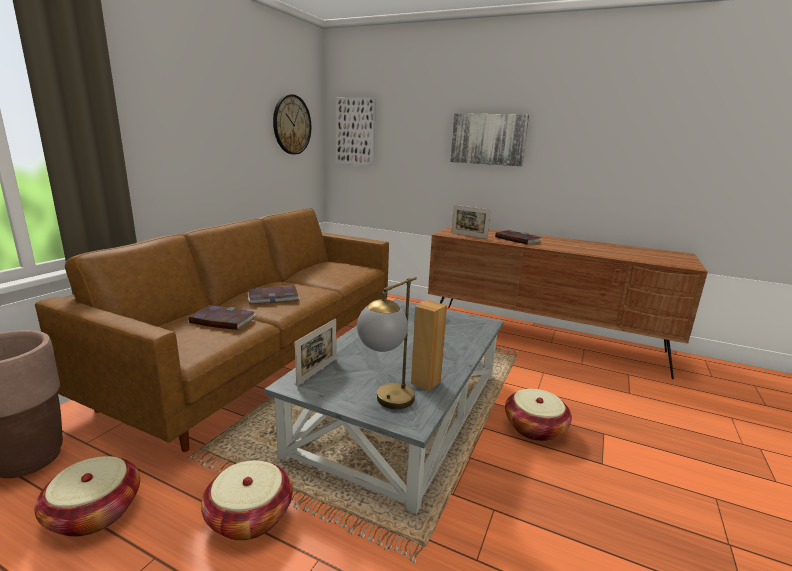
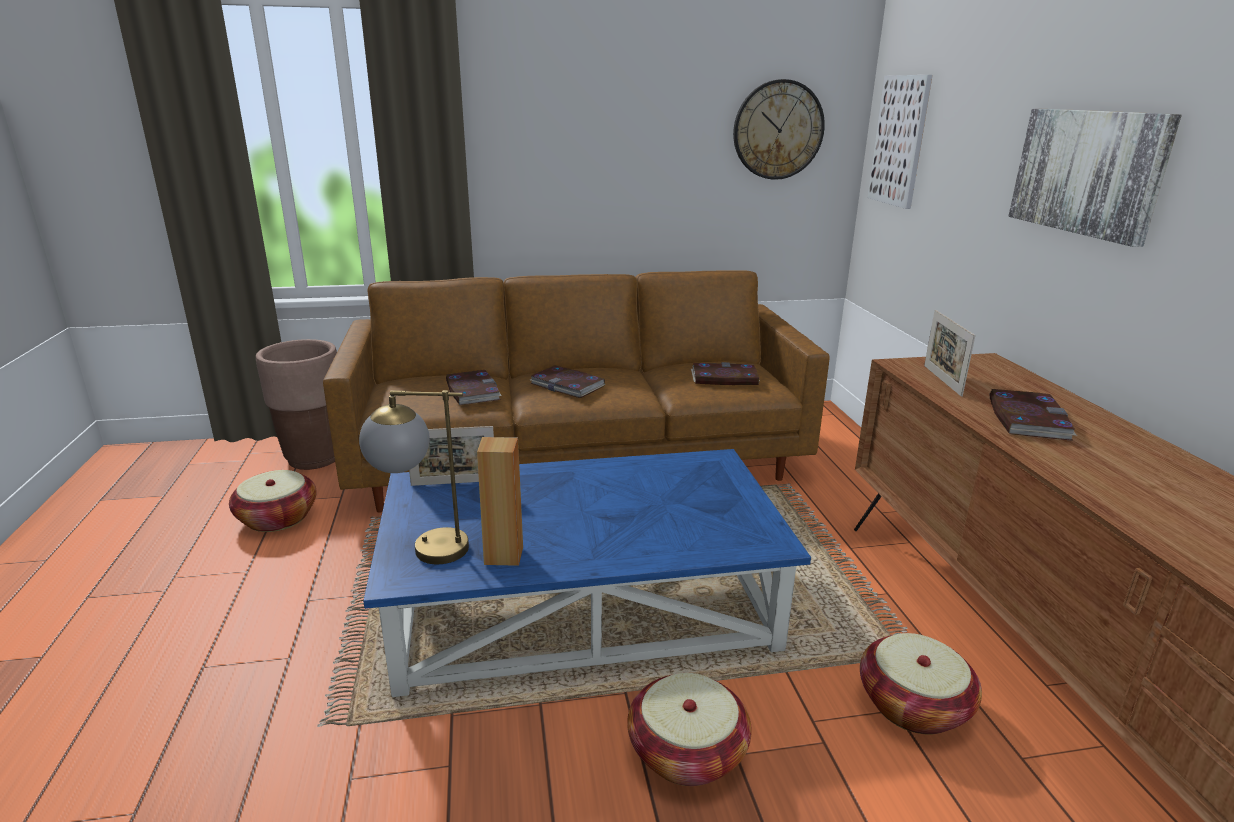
camera: 55 degrees right, 5 degrees up
basket [201,460,293,541] -> basket moved to [860,633,982,735]
grey coffee table [264,299,504,514] -> blue coffee table [363,449,811,697]
none -> book [691,362,760,385]

